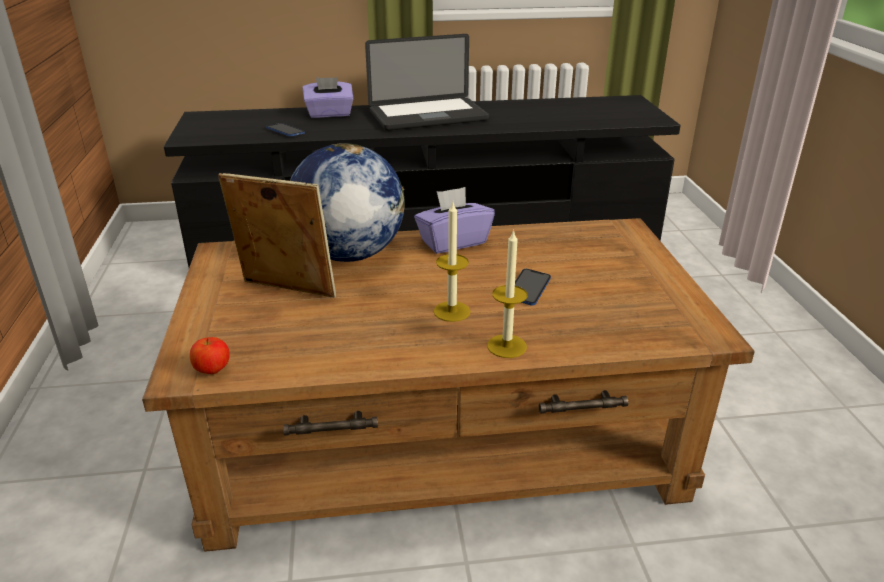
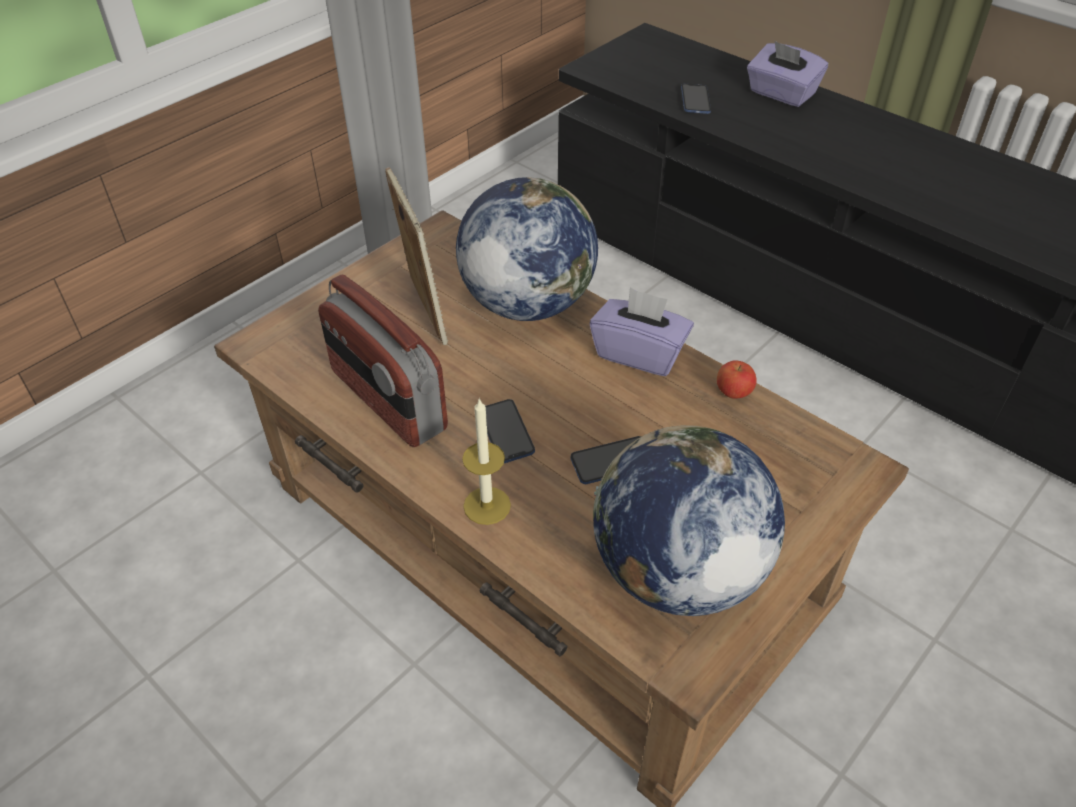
camera: 50 degrees right, 15 degrees up
apple [190,337,230,374] -> apple moved to [717,360,756,399]
laptop [365,34,489,131] -> none
candle [433,202,471,322] -> phone [485,399,535,463]
none -> radio [318,275,448,447]
none -> globe [593,425,785,616]

